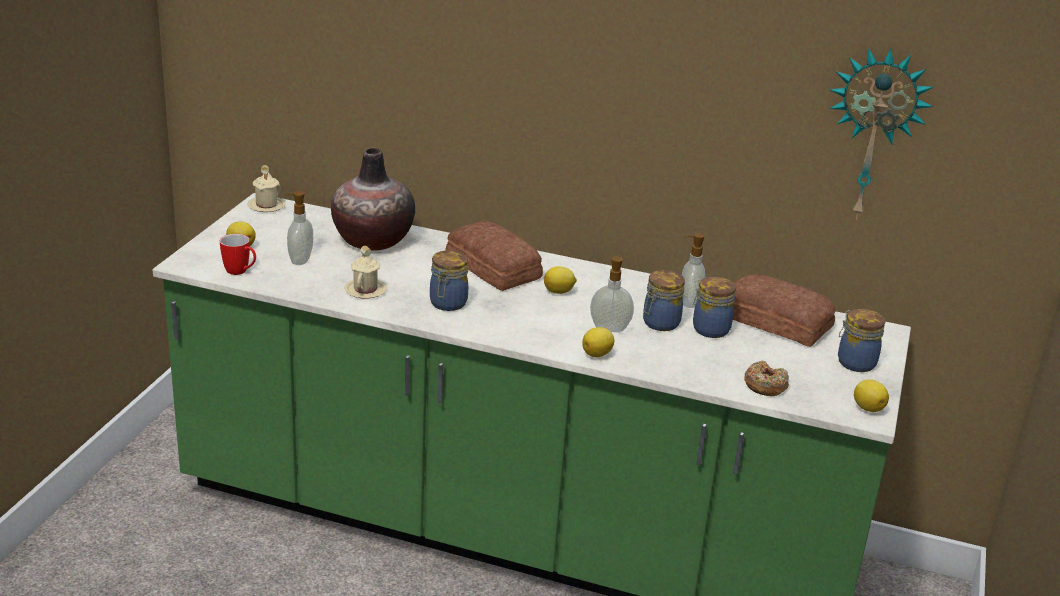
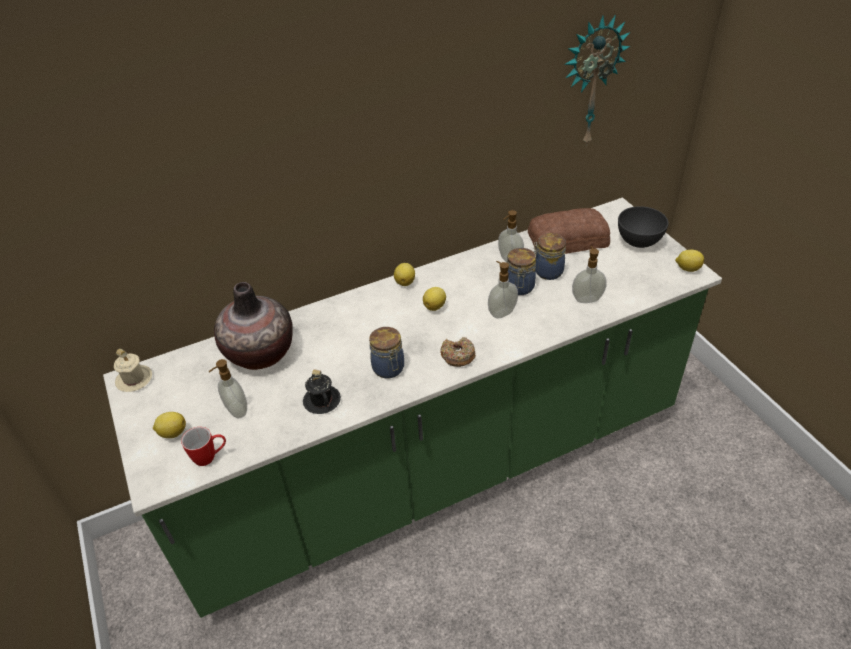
camera: 40 degrees left, 15 degrees up
beige mug [344,246,387,299] -> black mug [303,370,341,414]
bread [446,222,543,291] -> none
lemon [582,327,614,357] -> lemon moved to [394,263,415,286]
donut [744,361,789,396] -> donut moved to [440,337,476,367]
jar [838,309,885,372] -> grey bowl [618,206,668,248]
none -> soap dispenser [572,246,607,303]

